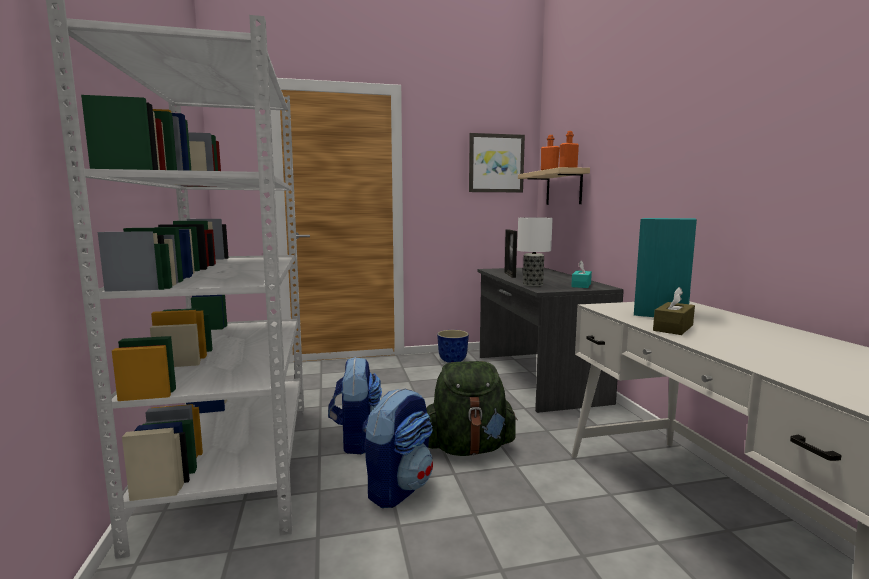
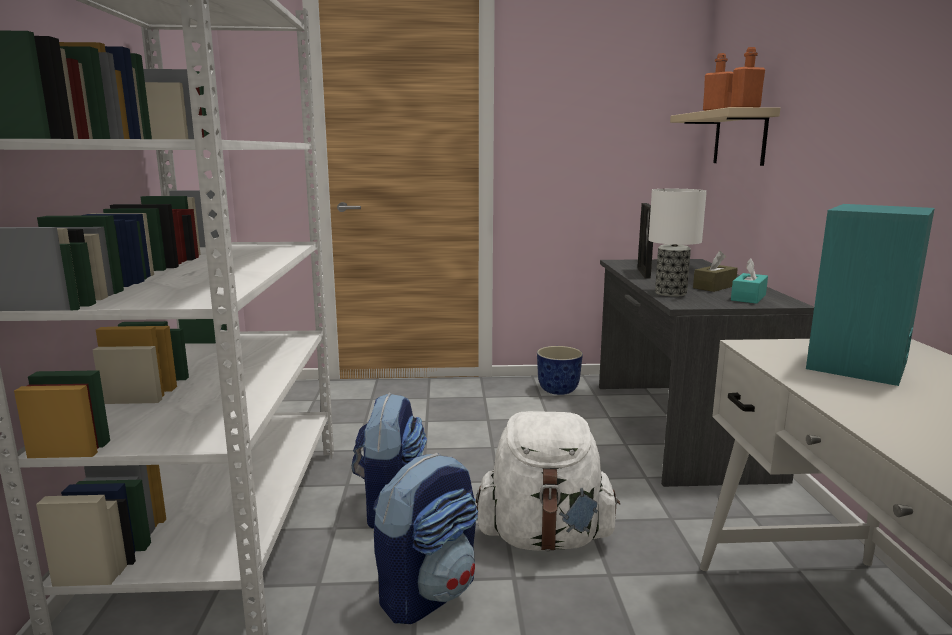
camera: 10 degrees right, 5 degrees up
green backpack [426,361,518,456] -> white backpack [476,411,621,551]
picture [469,133,525,192] -> none
brown tissue box [653,287,695,335] -> brown tissue box moved to [693,251,738,292]

